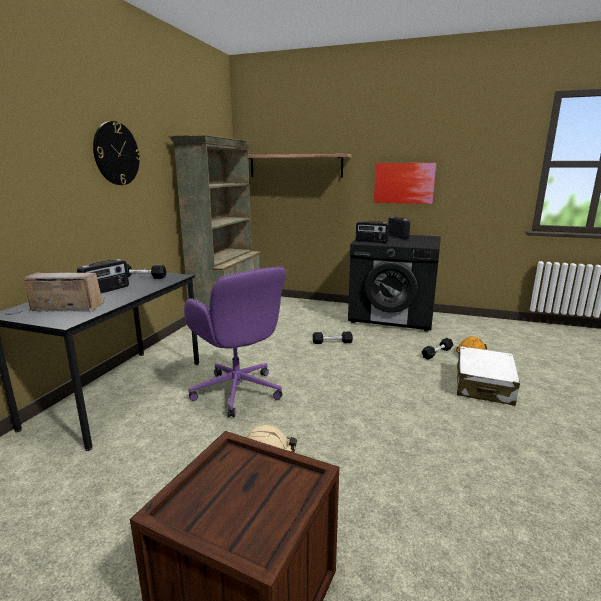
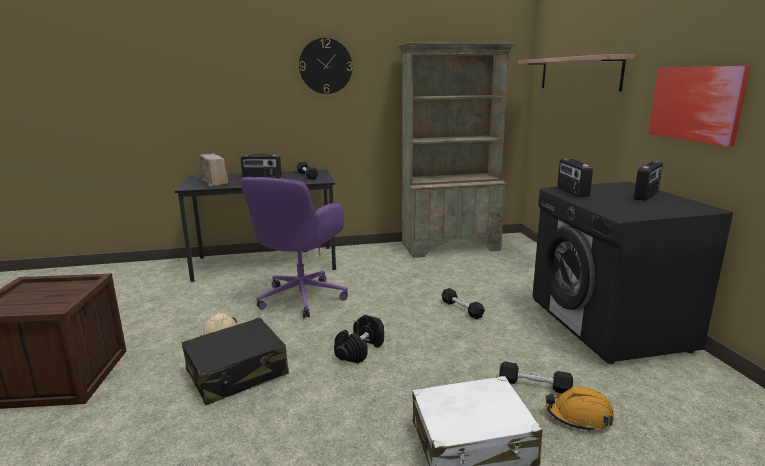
camera: 60 degrees right, 0 degrees up
none -> black suitcase [182,318,289,405]
none -> black dumbbell [334,315,384,363]

